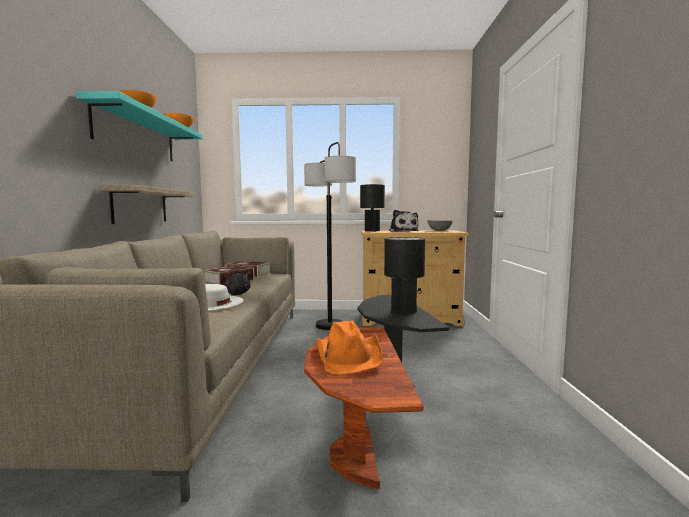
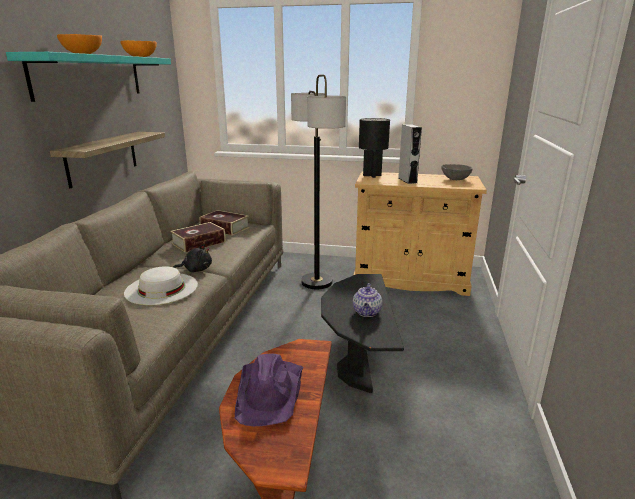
camera: 10 degrees right, 15 degrees up
orange hat [317,321,383,374] -> purple hat [235,353,304,426]
black table lamp [384,237,425,315] -> teapot [353,283,382,317]
plush toy [389,210,419,232] -> grey speaker [398,124,422,184]

